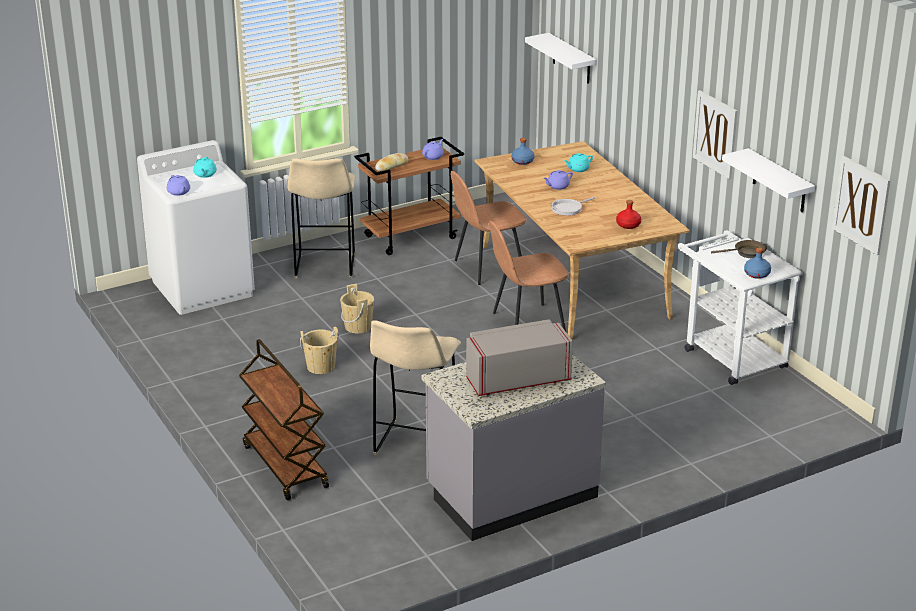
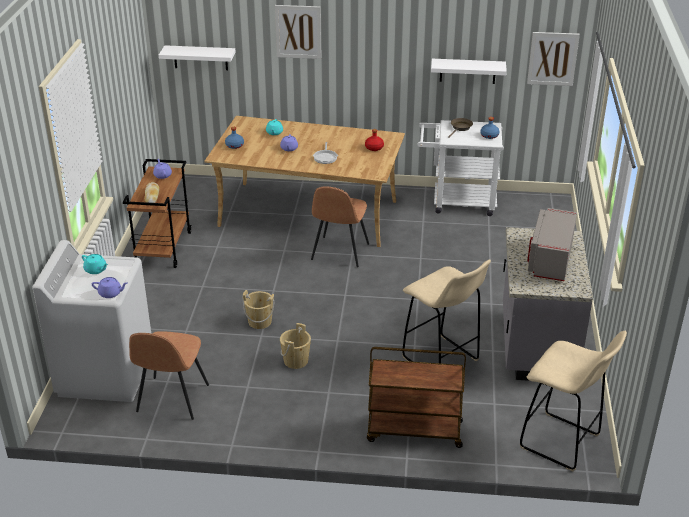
camera: 55 degrees left, 5 degrees up
beige stool [288,158,355,279] -> beige stool moved to [520,331,627,472]
brown chair [451,171,527,285] -> brown chair moved to [129,331,209,420]
picture [693,90,737,179] -> picture moved to [275,5,321,59]

